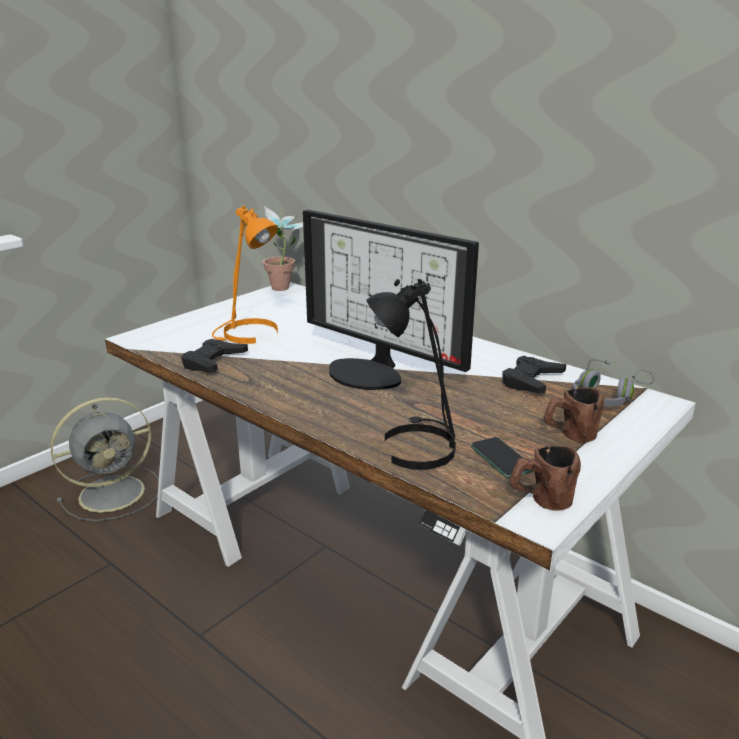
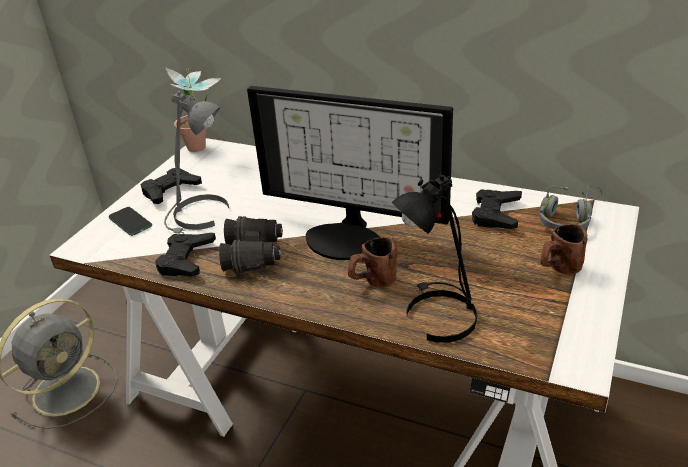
camera: 15 degrees left, 10 degrees up
orange table lamp [212,206,278,344] -> grey table lamp [164,91,229,234]
phone [471,437,534,478] -> phone moved to [108,207,152,236]
brown mug [510,446,581,511] -> brown mug moved to [348,237,398,288]
none -> black game controller [141,168,202,204]
none -> black binoculars [219,216,283,274]

